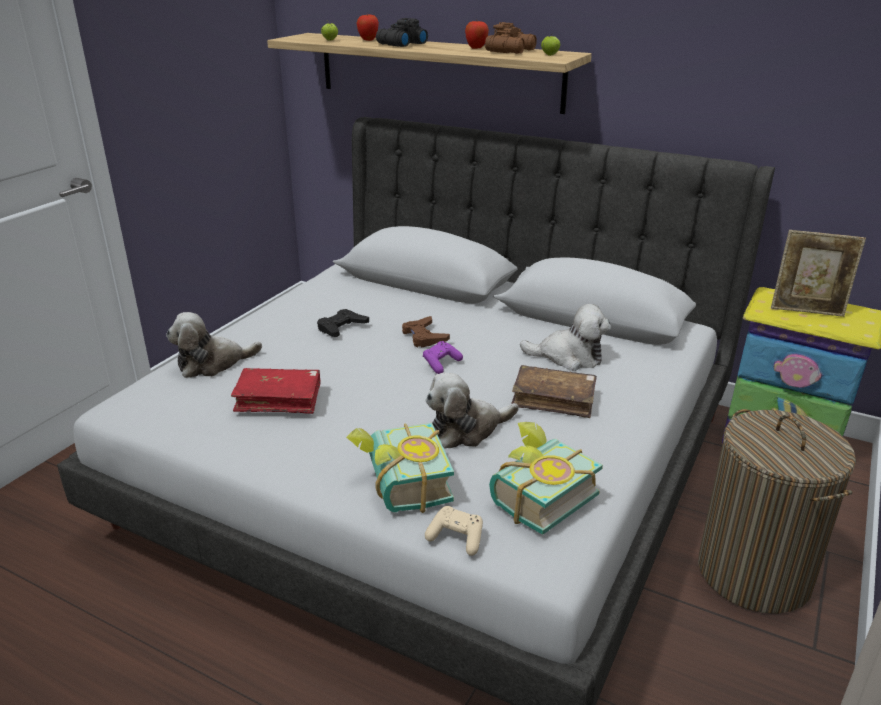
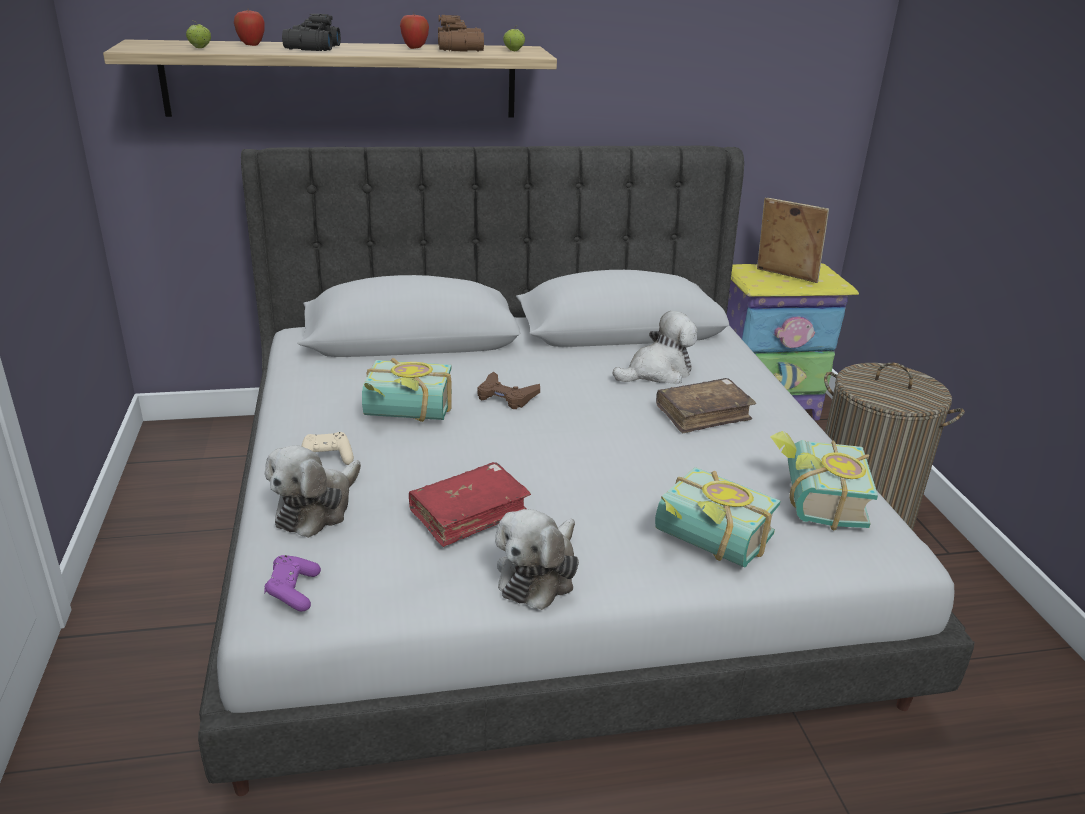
camera: 40 degrees left, 0 degrees up
black game controller [317,309,369,337] -> book [362,358,452,422]
purple game controller [423,341,463,374] -> purple game controller moved to [264,555,321,611]
plush toy [425,372,519,448] -> plush toy moved to [495,509,579,610]
beige game controller [425,506,483,556] -> beige game controller moved to [301,432,354,465]
picture frame [771,230,866,317] -> picture frame turned 120 degrees counterclockwise [757,197,829,283]

